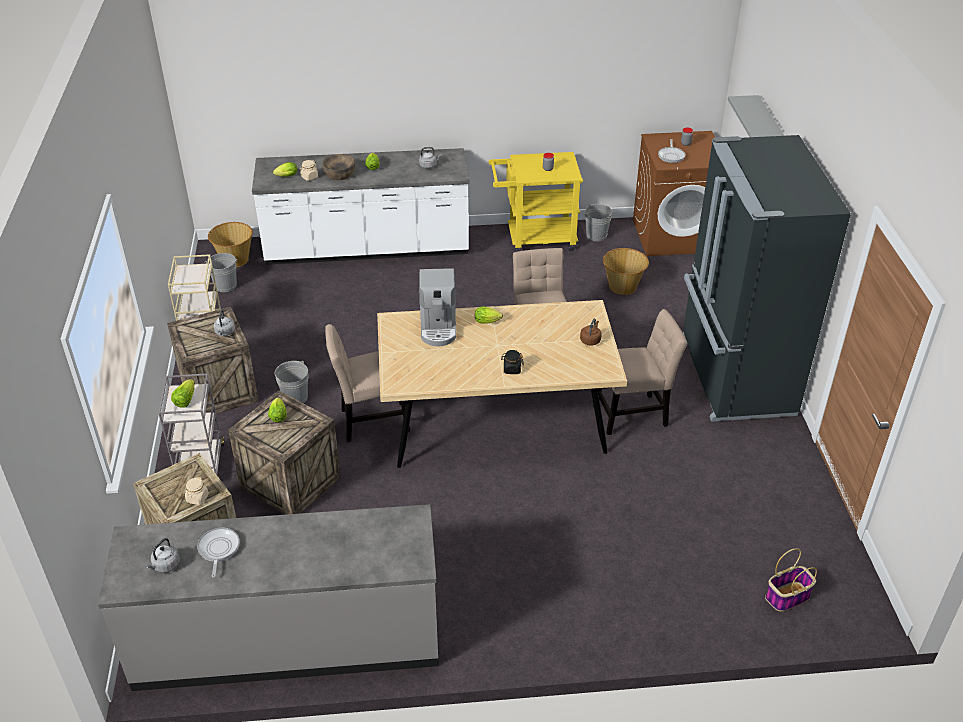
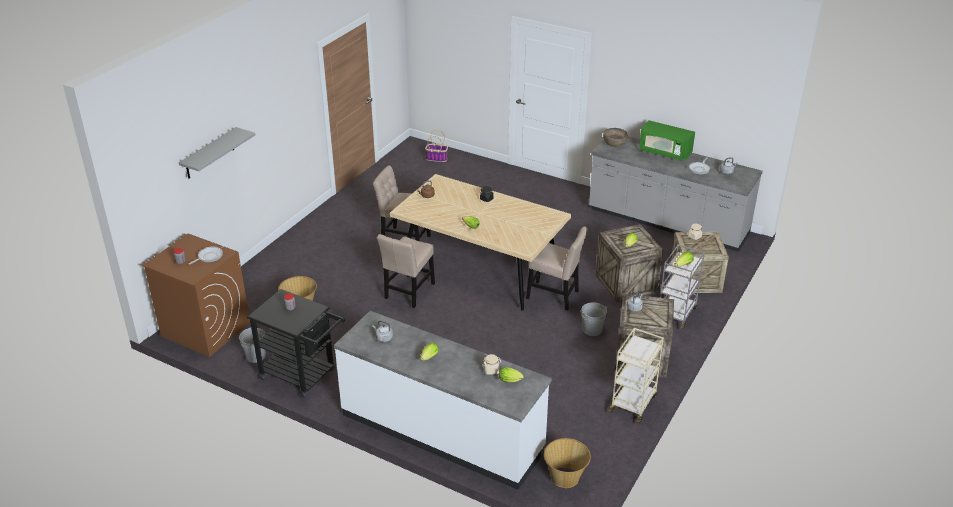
camera: 145 degrees left, 5 degrees down
grey bucket [204,253,238,292] -> none
brown bowl [322,154,355,180] -> brown bowl moved to [603,128,628,147]
coffee machine [419,268,456,347] -> none
yellow cart [489,152,583,252] -> black cart [247,289,345,398]
black fridge [683,135,851,422] -> none
none -> green microwave [639,120,695,160]

